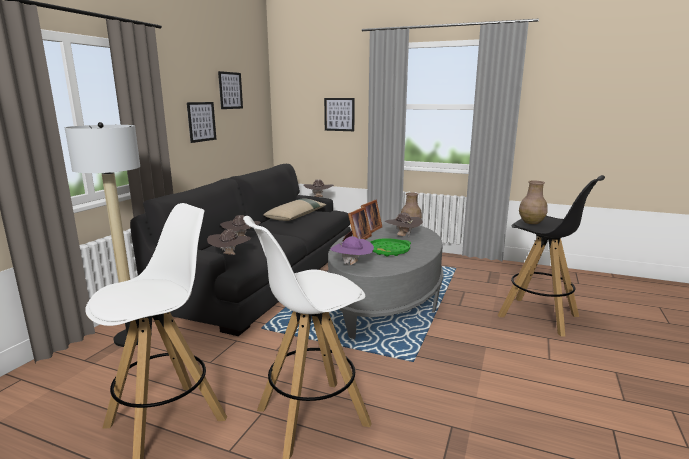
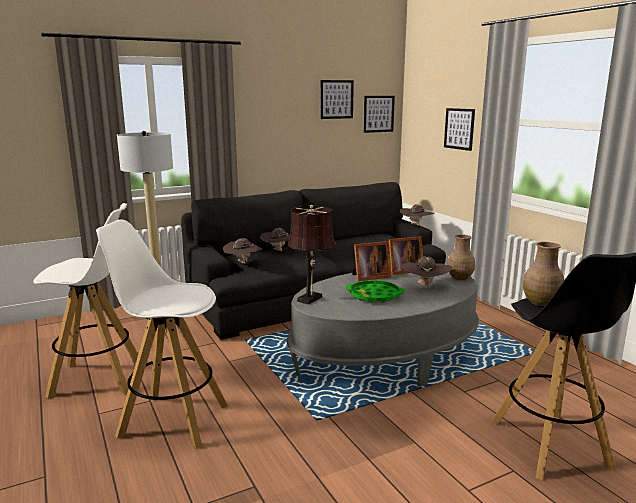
camera: 40 degrees right, 0 degrees up
picture [187,102,216,143] -> picture moved to [363,96,395,133]
beige pillow [263,198,327,221] -> none
purple hat [330,236,374,265] -> brown table lamp [288,205,335,305]

